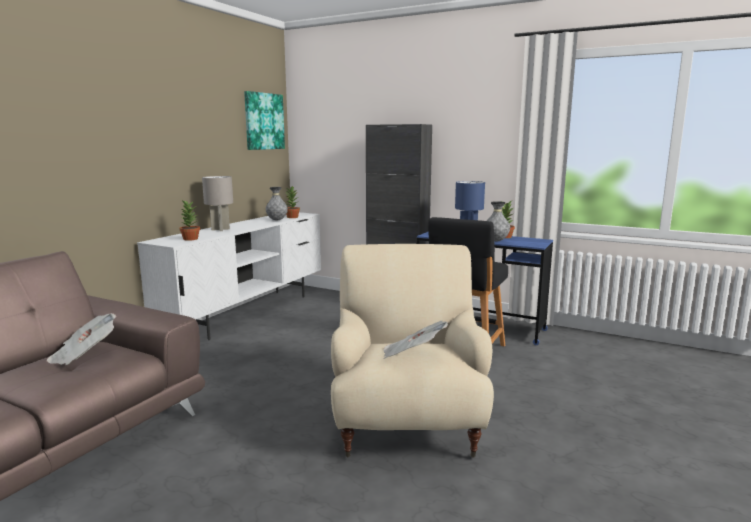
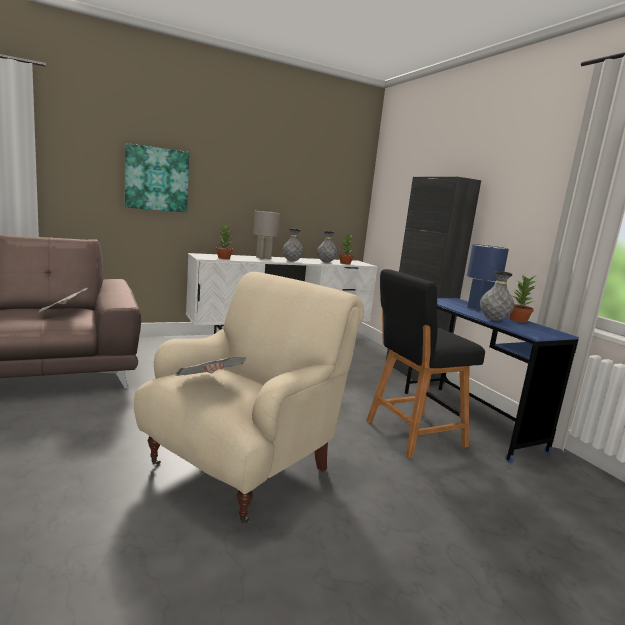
camera: 35 degrees right, 0 degrees up
picture [244,91,285,150] -> picture moved to [125,143,189,212]
none -> grey vase [283,228,304,262]

